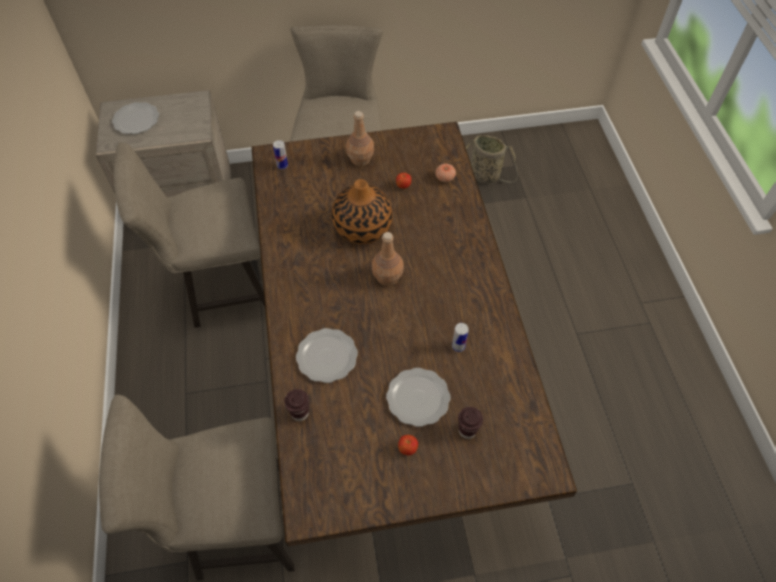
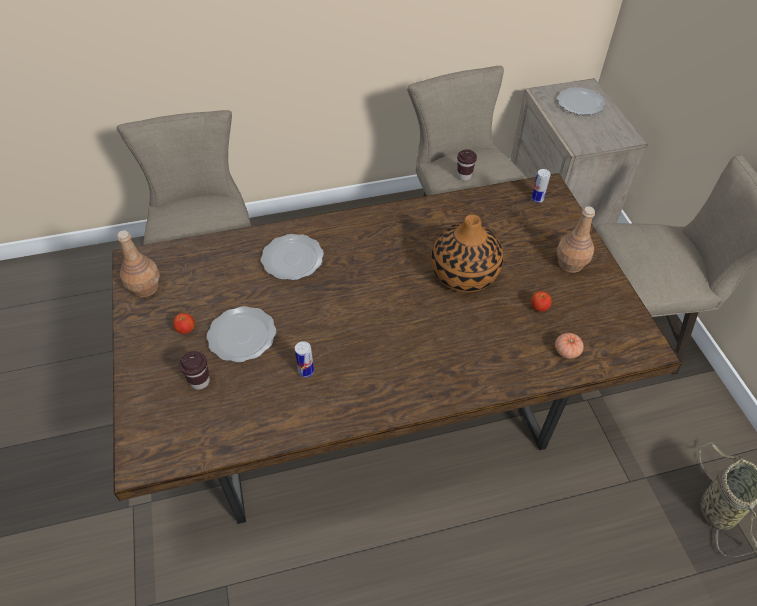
camera: 85 degrees right, 5 degrees down
brown cup [284,389,309,421] -> brown cup moved to [457,149,477,181]
brown bottle [372,232,404,286] -> brown bottle moved to [117,230,160,297]

